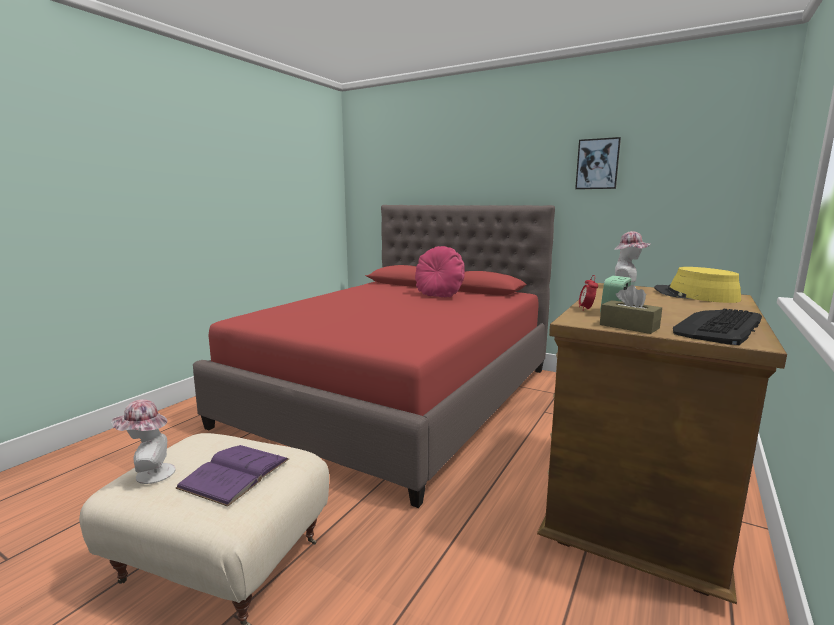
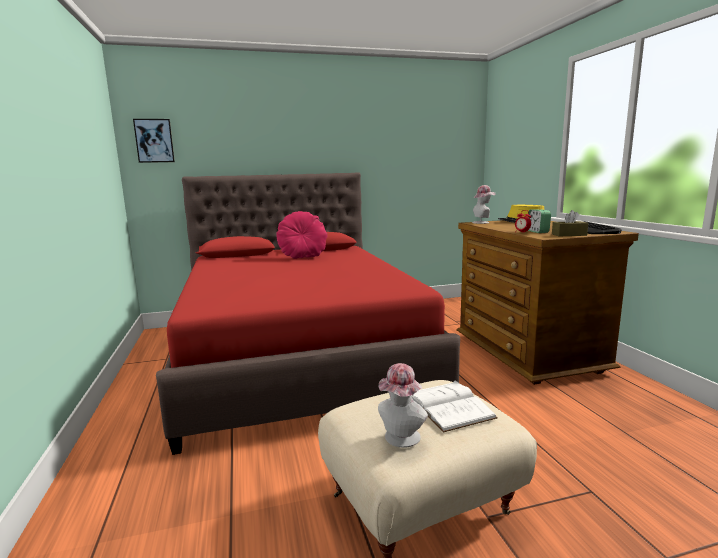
camera: 45 degrees left, 0 degrees up
purple book [175,445,289,507] -> white book [411,380,497,432]
picture [575,137,621,189] -> picture moved to [133,119,175,163]

